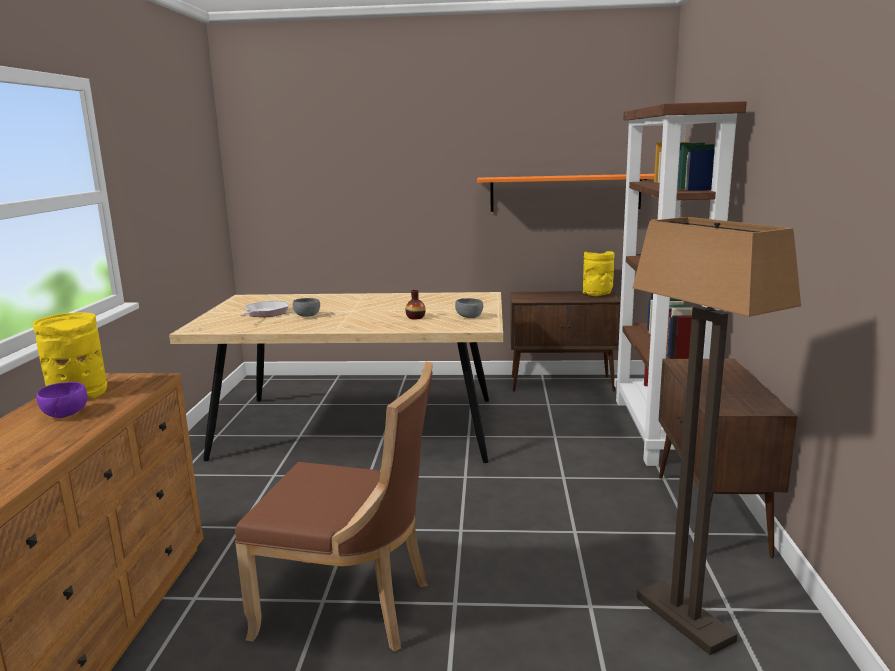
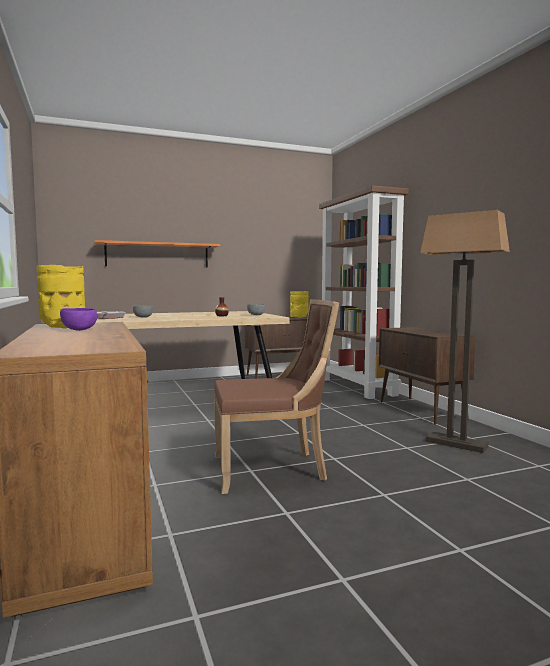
camera: 25 degrees left, 10 degrees down
orange shelf [477,174,654,212] -> orange shelf moved to [95,240,220,268]

